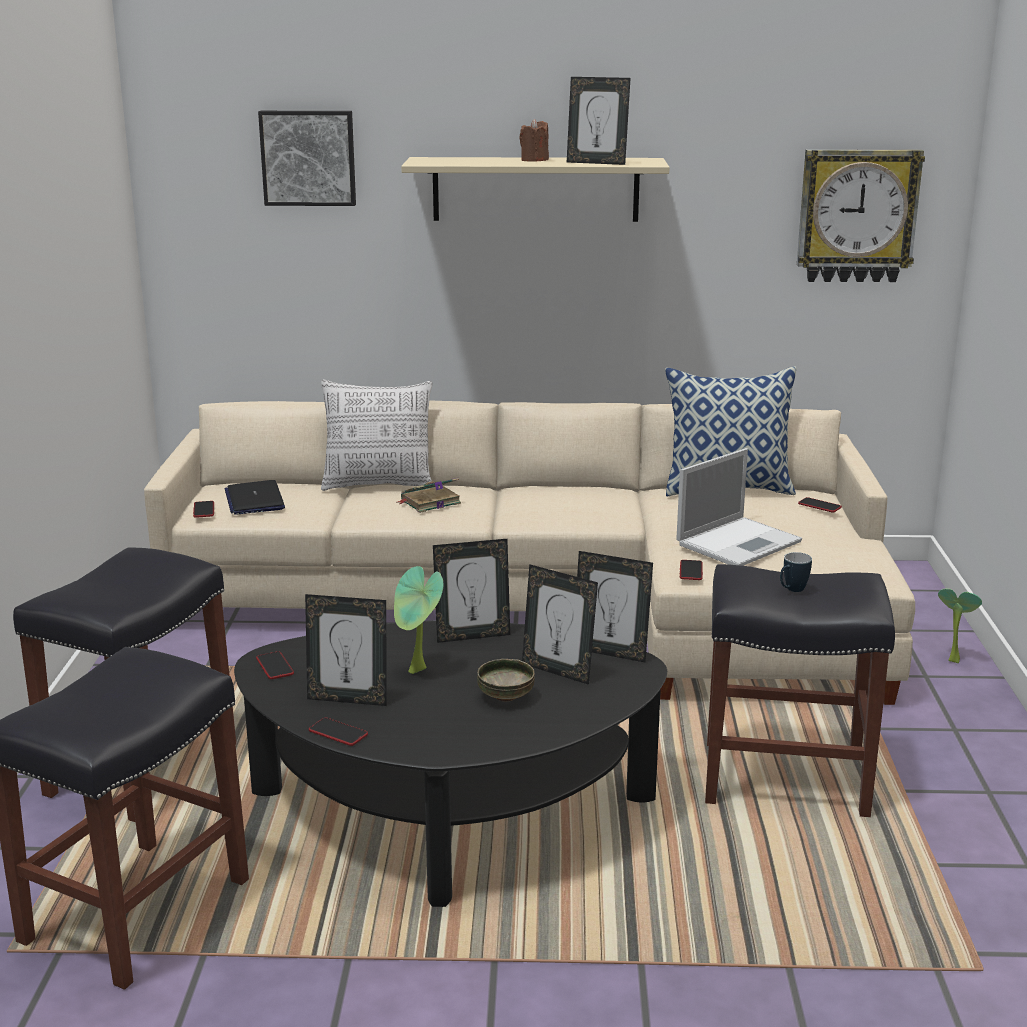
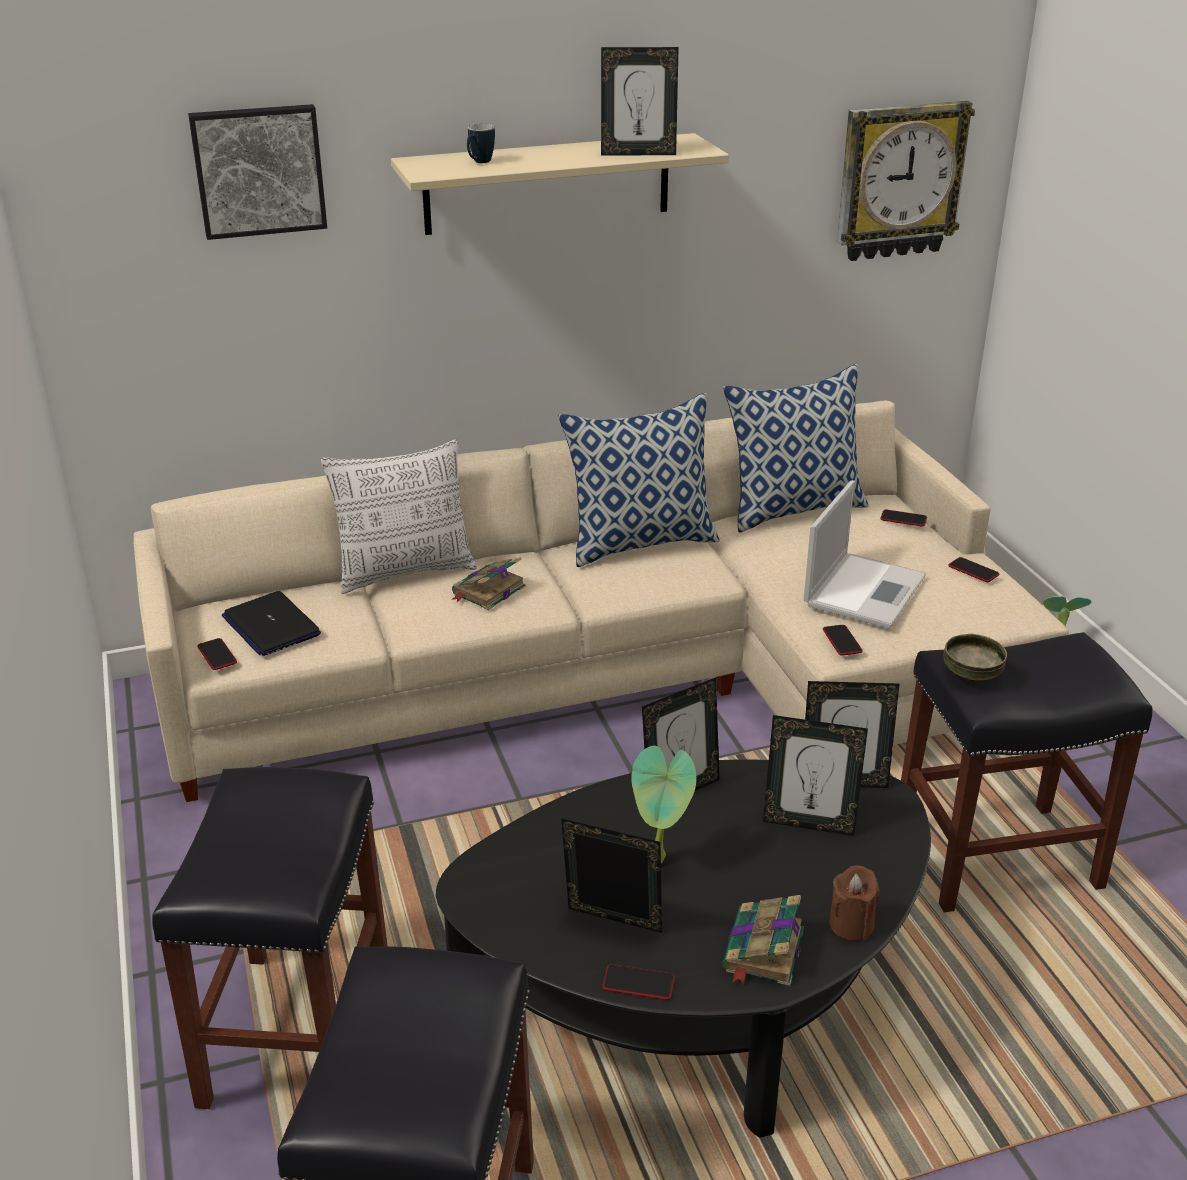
camera: 20 degrees left, 10 degrees up
phone [256,651,294,679] -> phone moved to [949,557,999,582]
picture frame [305,594,387,706] -> picture frame turned 150 degrees counterclockwise [561,818,662,933]
bowl [477,659,535,701] -> bowl moved to [943,634,1007,681]
brown candle [519,119,549,162] -> brown candle moved to [829,866,880,940]
mug [780,552,812,592] -> mug moved to [467,124,495,163]
none -> pillow [559,393,720,567]
none -> book [722,895,804,986]

